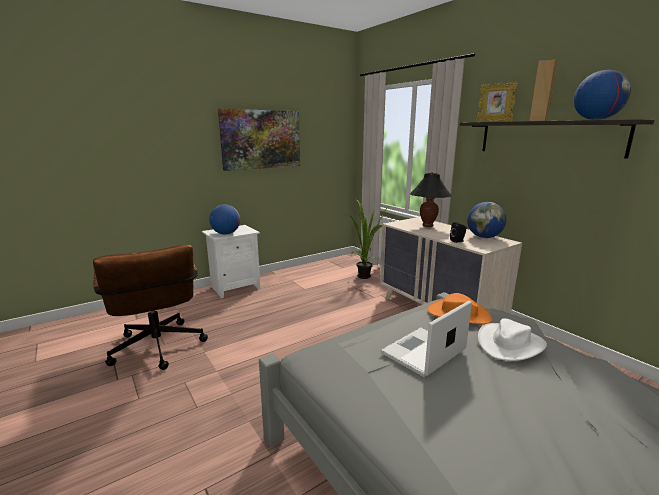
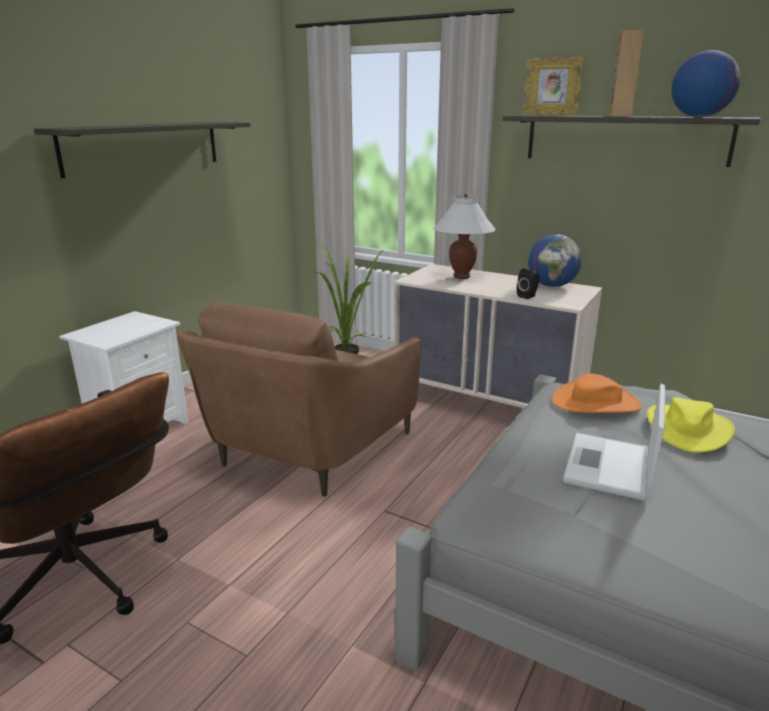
camera: 25 degrees left, 5 degrees up
globe [209,204,240,235] -> none
picture [218,109,300,171] -> shelf [34,122,250,178]
black table lamp [410,172,452,227] -> white table lamp [433,194,496,279]
white hat [478,318,547,361] -> yellow hat [647,397,735,453]
none -> brown armchair [177,302,421,497]

